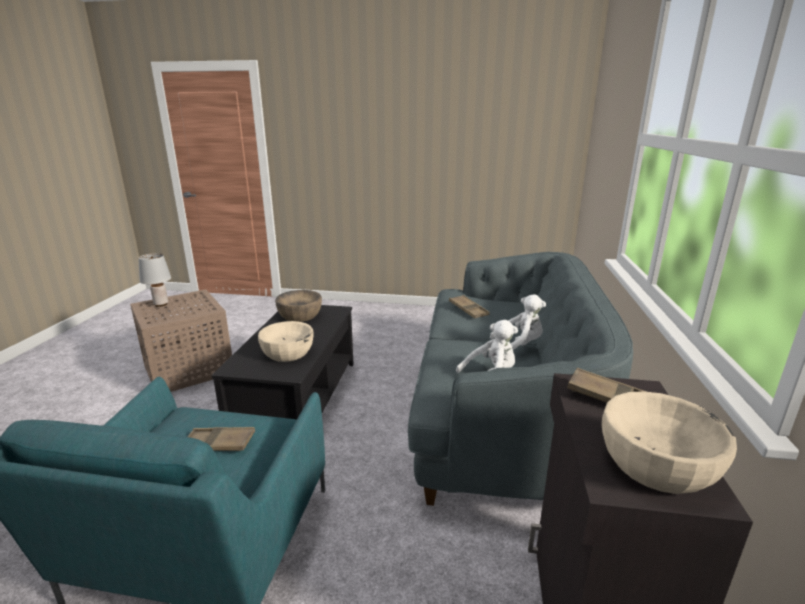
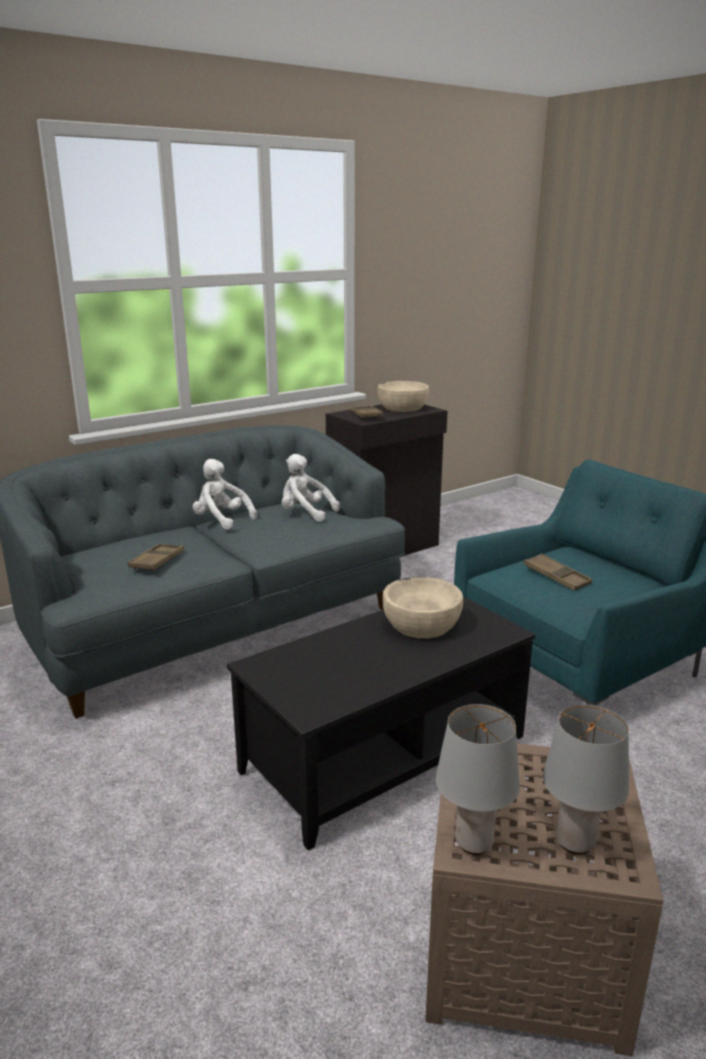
camera: 135 degrees left, 0 degrees up
brown bowl [275,290,322,322] -> none
none -> grey table lamp [436,704,520,855]

